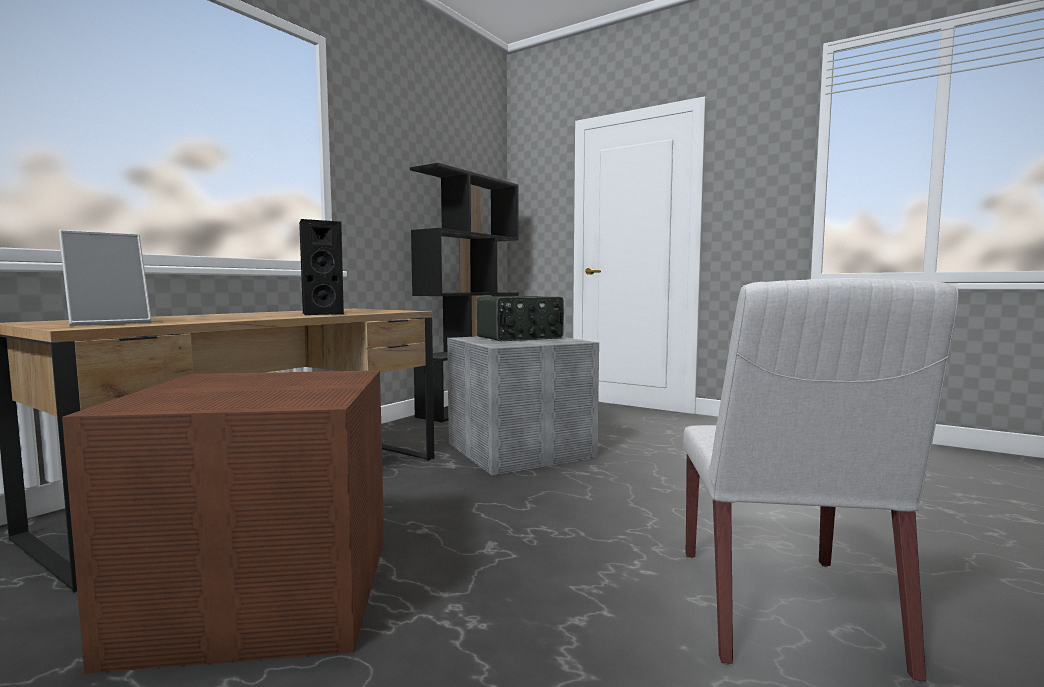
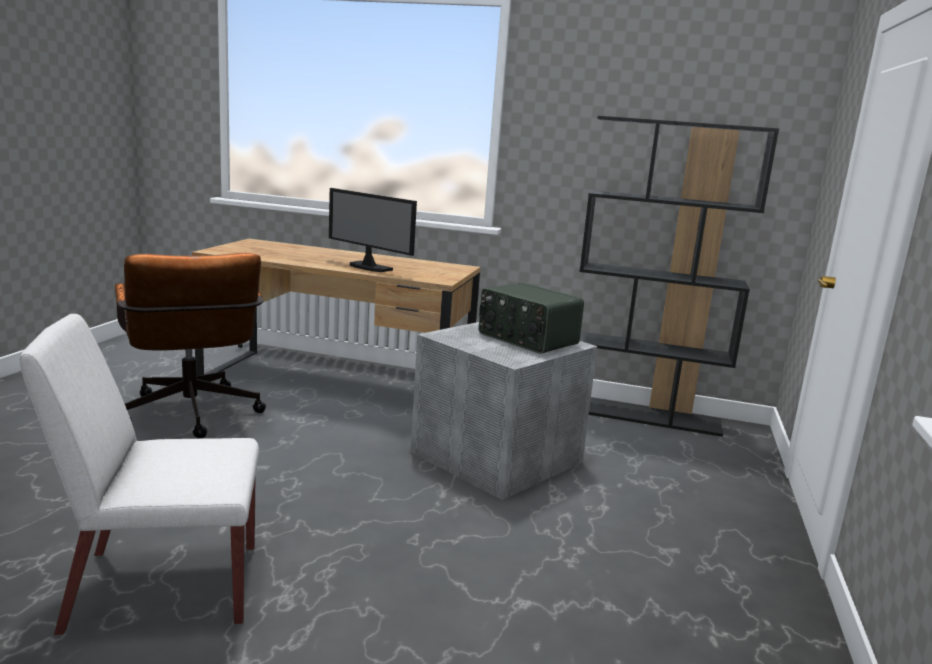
camera: 70 degrees right, 10 degrees up
picture frame [59,230,152,326] -> none
brown storage box [62,370,384,674] -> brown office chair [115,253,266,439]
black speaker [299,219,344,315] -> monitor [329,188,417,272]

